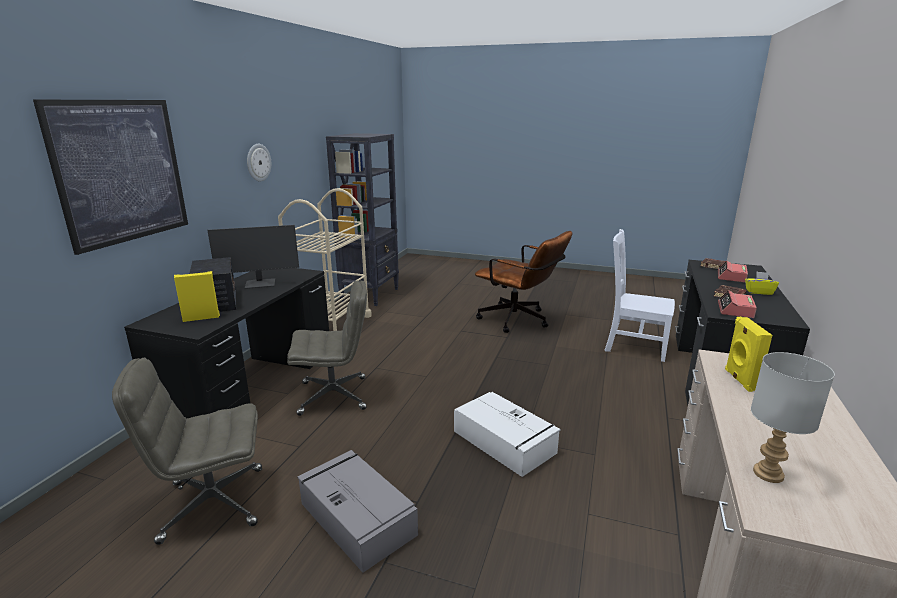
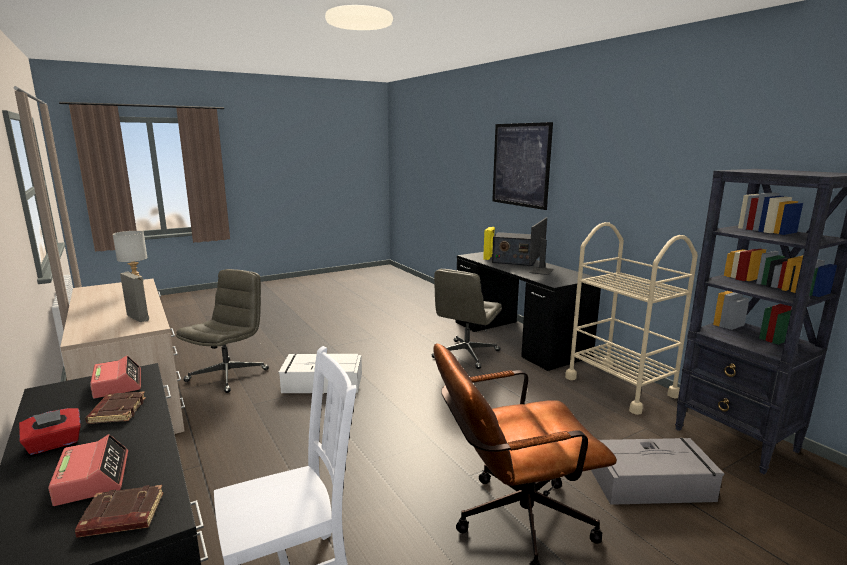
camera: 130 degrees right, 5 degrees down
grey office chair [112,358,262,545] -> grey office chair moved to [176,269,269,393]
wall clock [247,144,271,181] -> none
grey storage box [298,450,418,573] -> grey storage box moved to [591,438,724,505]
yellow speaker [725,317,772,392] -> grey speaker [120,271,149,322]
yellow tissue box [745,271,779,295] -> red tissue box [19,408,81,455]

